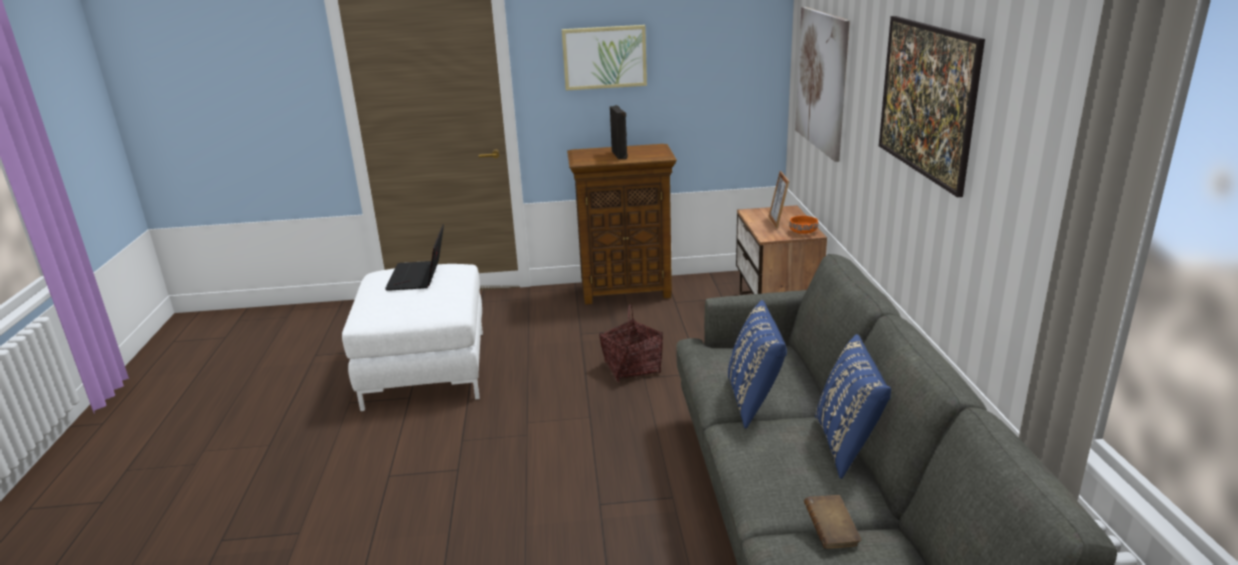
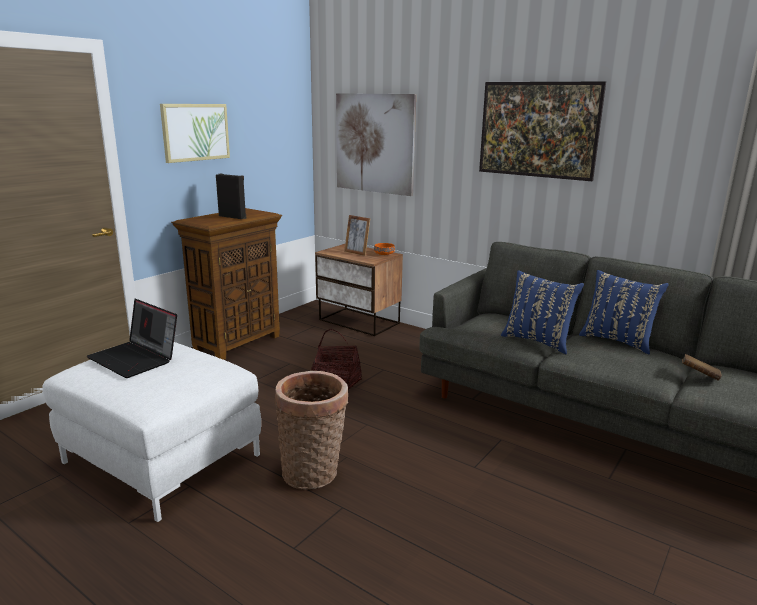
camera: 50 degrees left, 5 degrees down
none -> basket [274,371,348,490]

